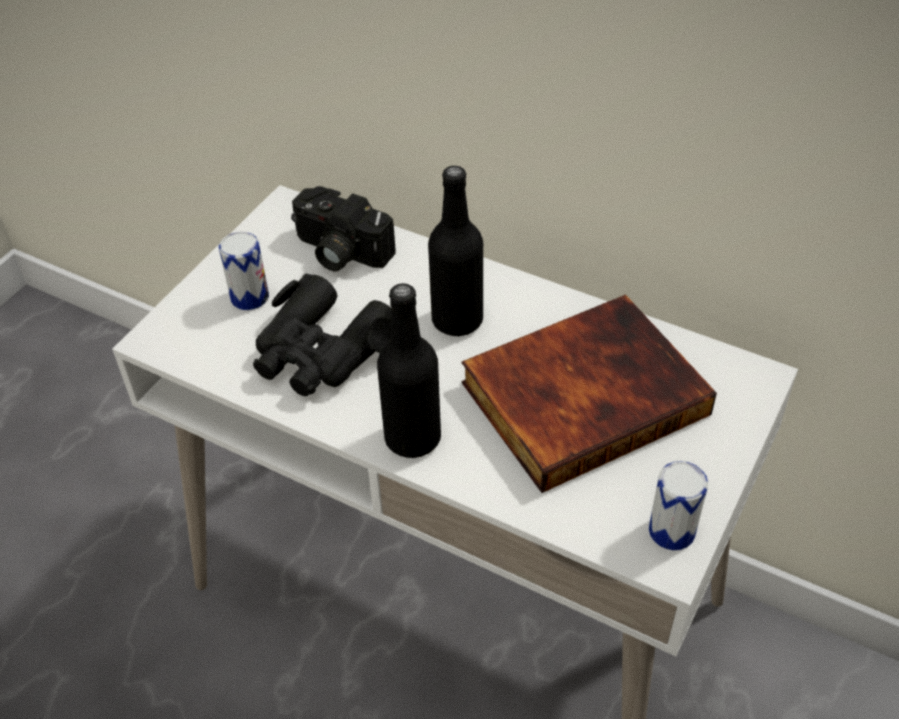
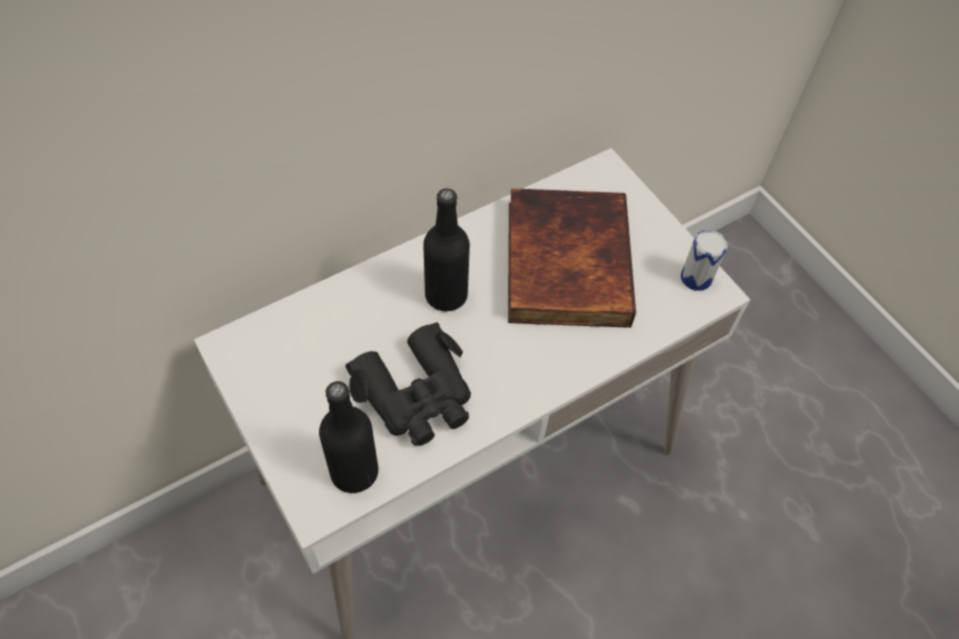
camera: 65 degrees left, 10 degrees up
can [219,232,269,310] -> none
camera [291,186,396,271] -> none
black bottle [377,283,441,458] -> black bottle moved to [319,381,378,493]

